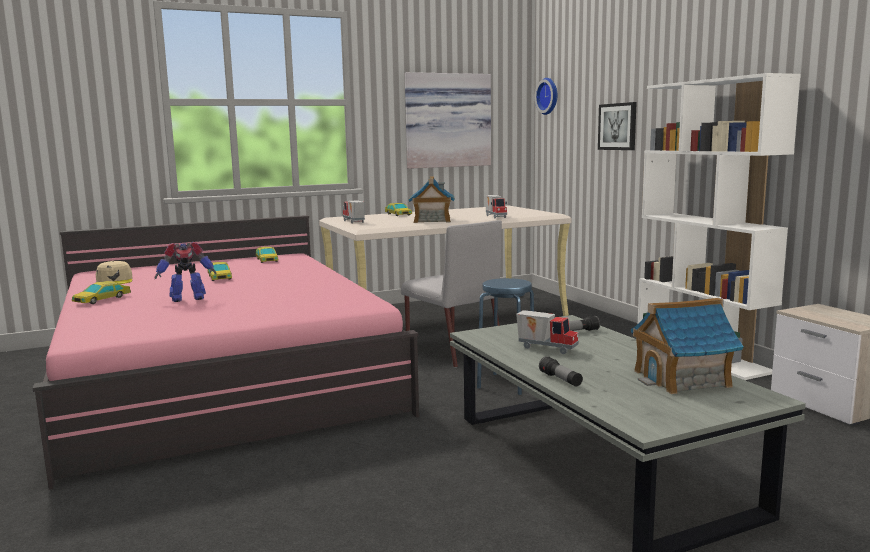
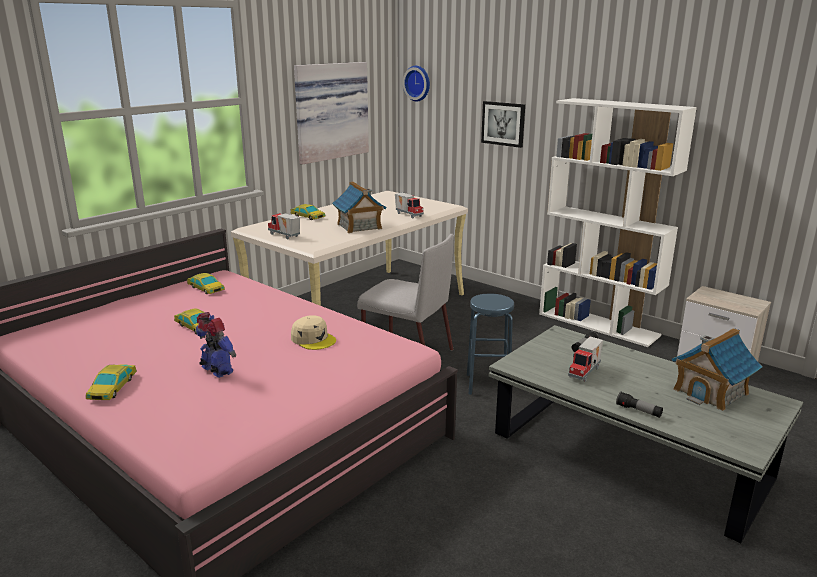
camera: 25 degrees left, 10 degrees up
beige cap [96,261,132,284] -> beige cap moved to [291,315,336,350]
toy robot [155,242,217,302] -> toy robot turned 90 degrees counterclockwise [196,312,236,378]
toy truck [516,310,579,354] -> toy truck turned 120 degrees clockwise [568,337,603,382]

